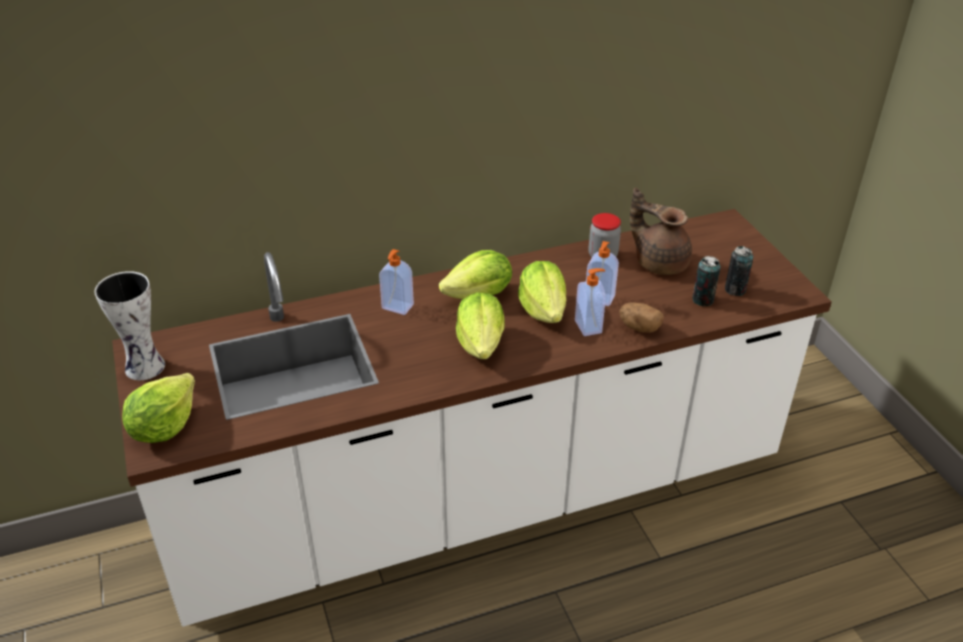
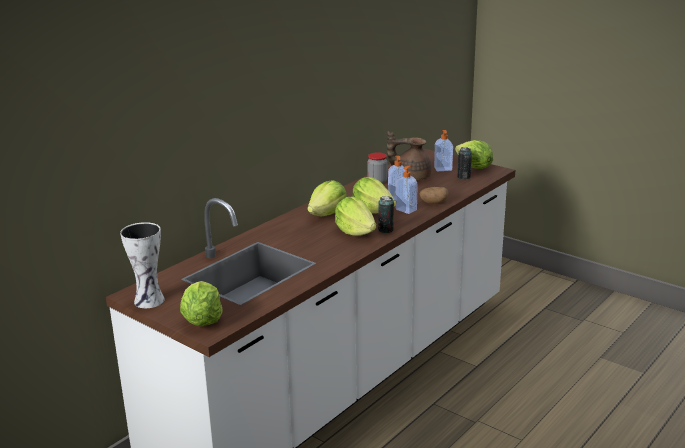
camera: 30 degrees left, 15 degrees down
soap dispenser [379,249,414,315] -> soap dispenser moved to [434,130,453,171]
can [692,256,721,306] -> can moved to [378,196,394,233]
none -> lettuce [455,140,493,169]

